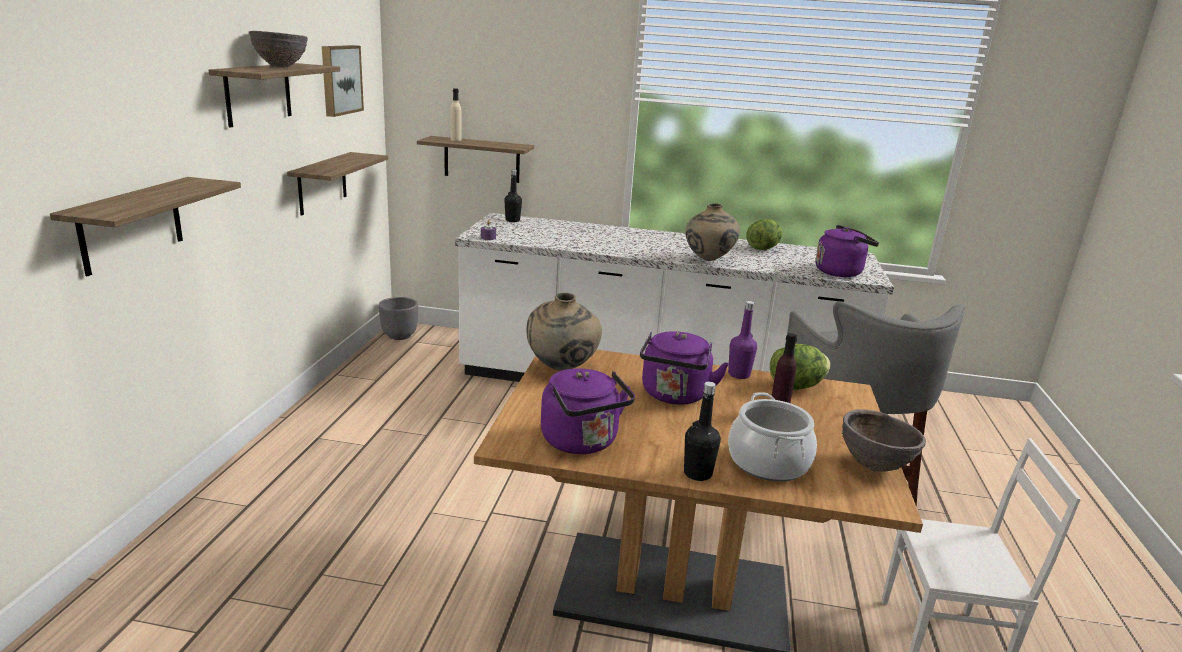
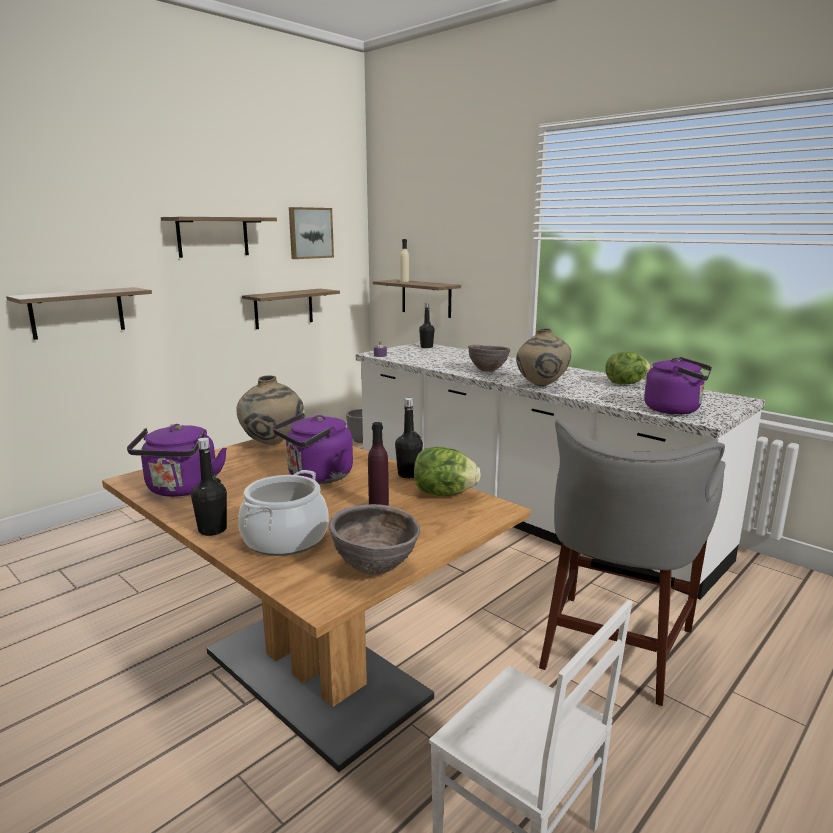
camera: 35 degrees right, 5 degrees down
brown bowl [249,31,308,68] -> brown bowl moved to [468,345,510,372]
purple bottle [728,301,757,379] -> black bottle [395,398,423,479]

